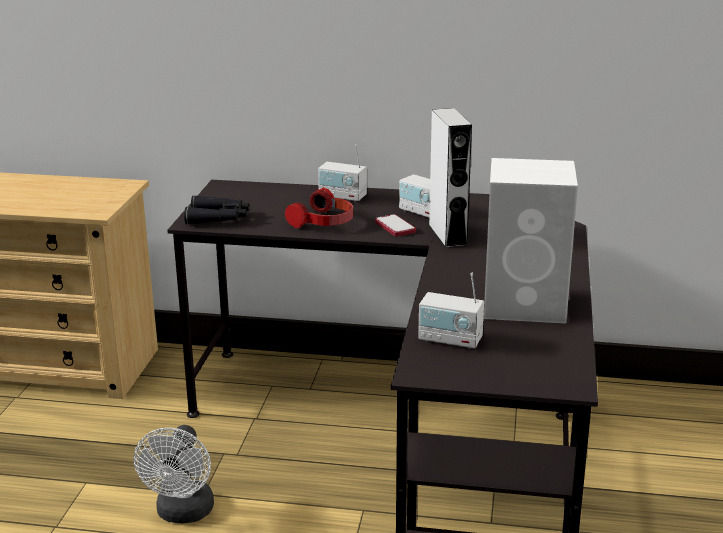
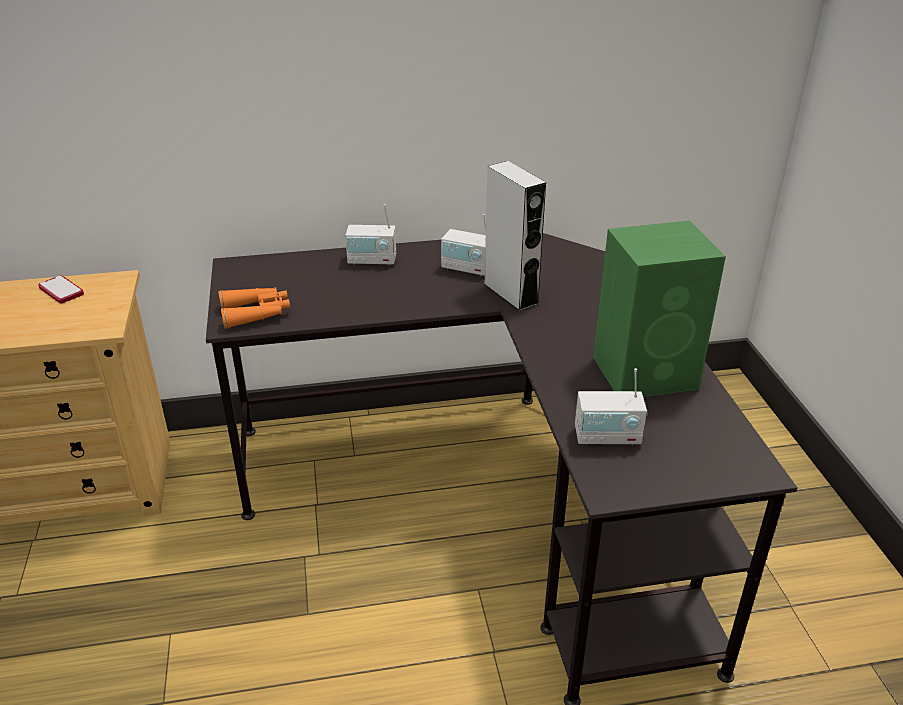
camera: 20 degrees left, 10 degrees up
white fan [134,425,214,523] -> none
black binoculars [184,195,249,225] -> orange binoculars [218,287,290,329]
headphones [285,187,353,228] -> none
phone [375,214,416,237] -> phone moved to [38,275,84,303]
white speaker [484,158,578,323] -> green speaker [593,221,726,397]

